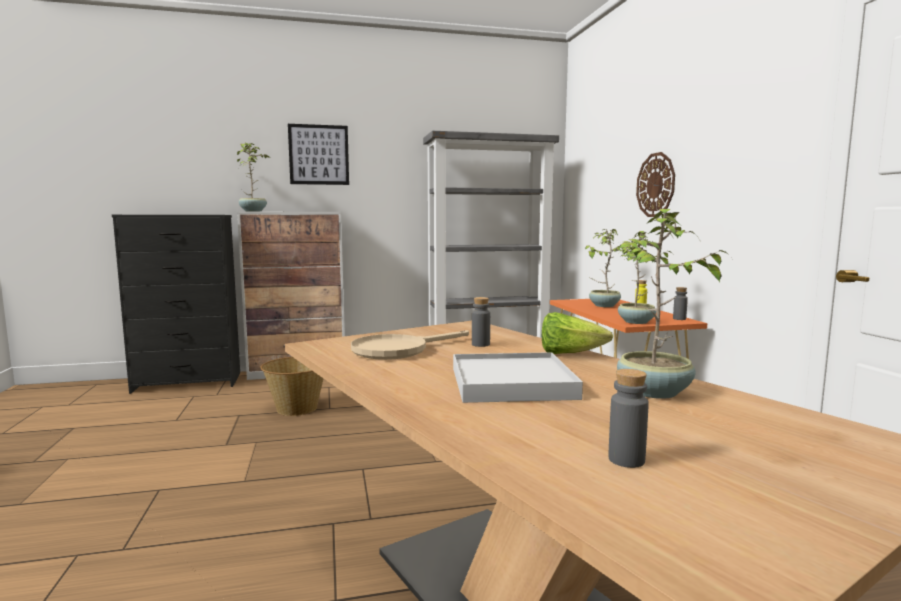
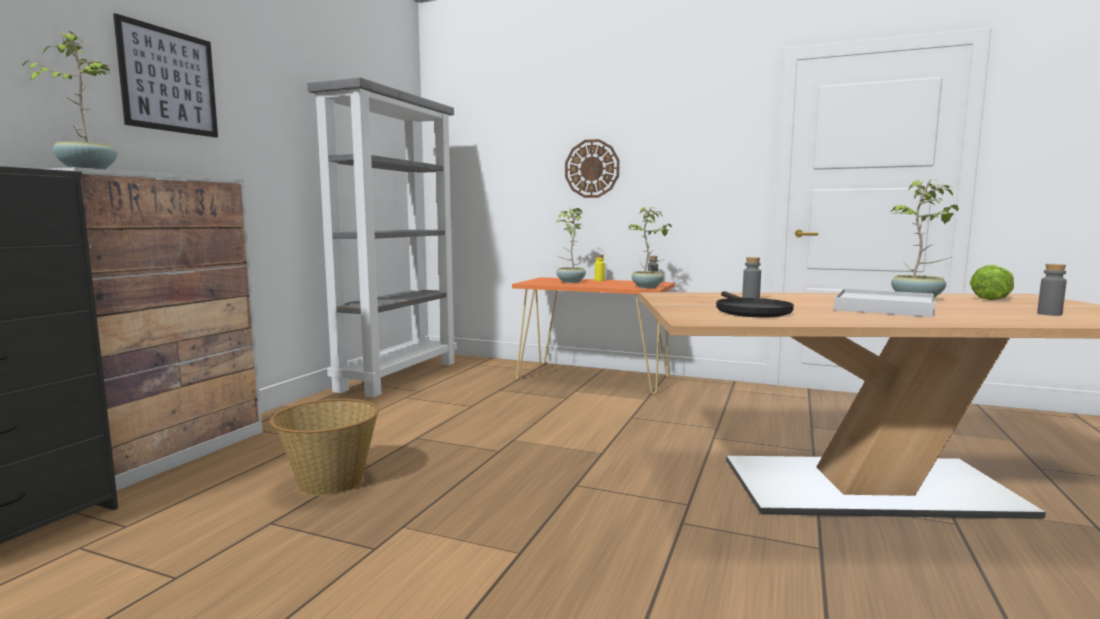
camera: 55 degrees left, 0 degrees up
beige frying pan [351,330,469,360] -> black frying pan [716,291,794,318]
lettuce [542,312,613,354] -> lettuce moved to [970,265,1014,300]

